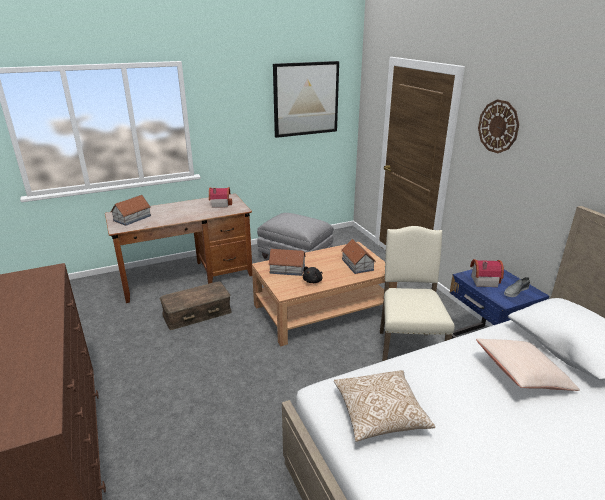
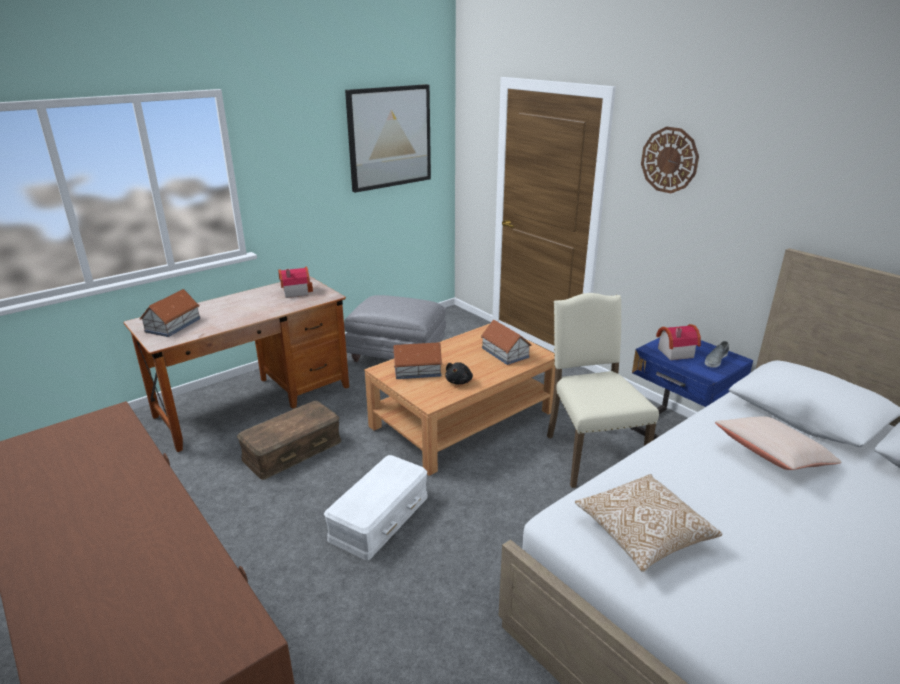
camera: 15 degrees left, 0 degrees up
none -> white storage box [324,455,428,560]

